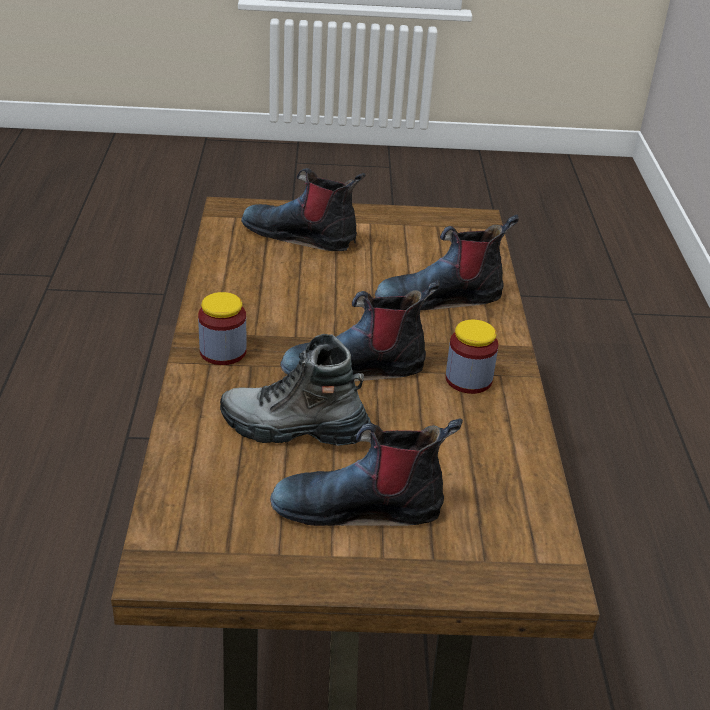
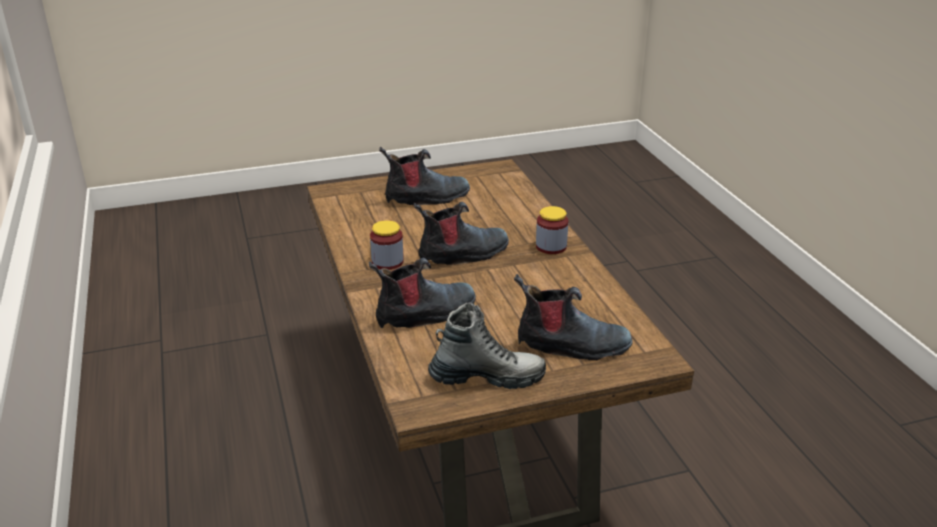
camera: 165 degrees right, 5 degrees down
boot [220,334,371,446] -> boot moved to [428,302,546,389]

